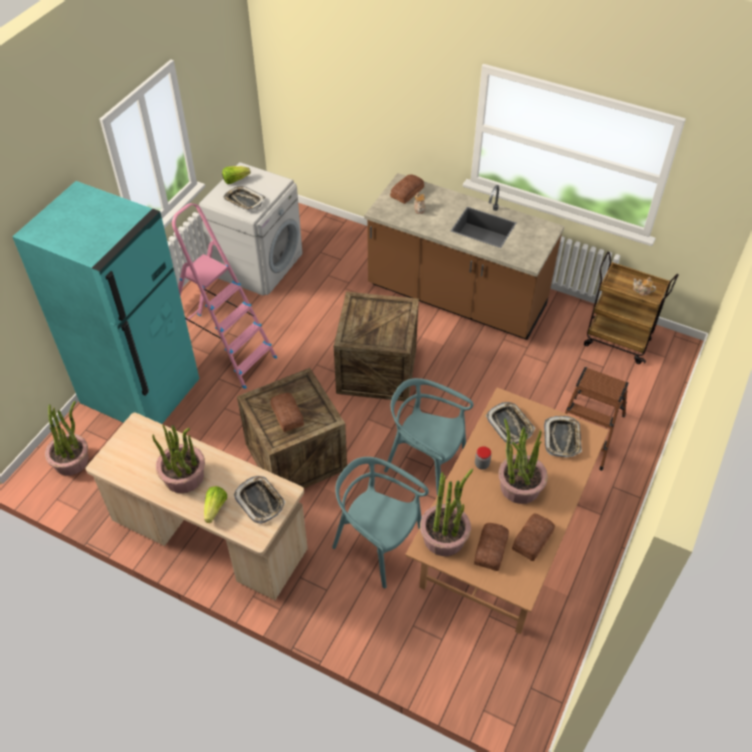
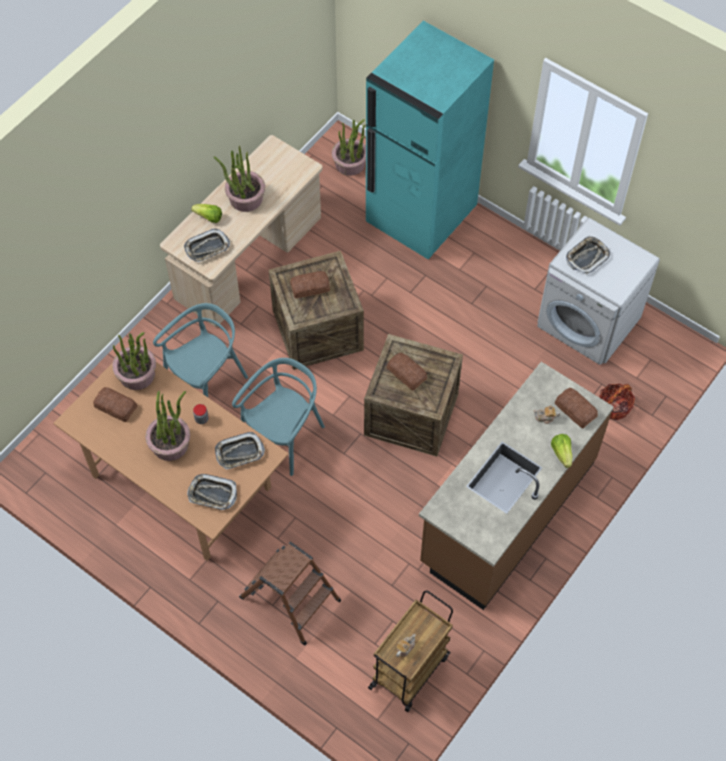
camera: 100 degrees right, 10 degrees up
pink step ladder [172,203,277,389] -> none
lettuce [222,166,251,184] -> lettuce moved to [551,434,572,468]
bread [512,514,555,561] -> bread moved to [387,353,427,390]
none -> basket [599,384,635,420]

